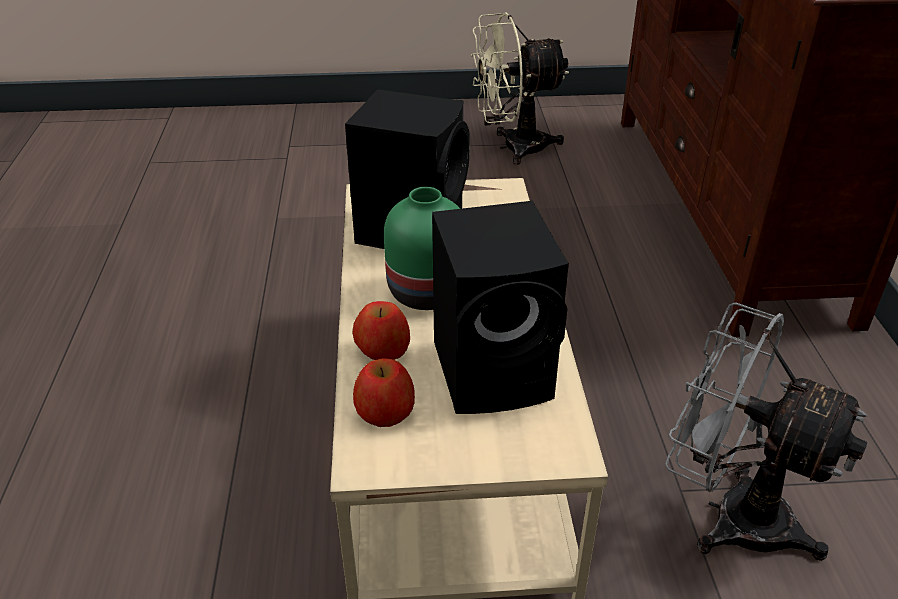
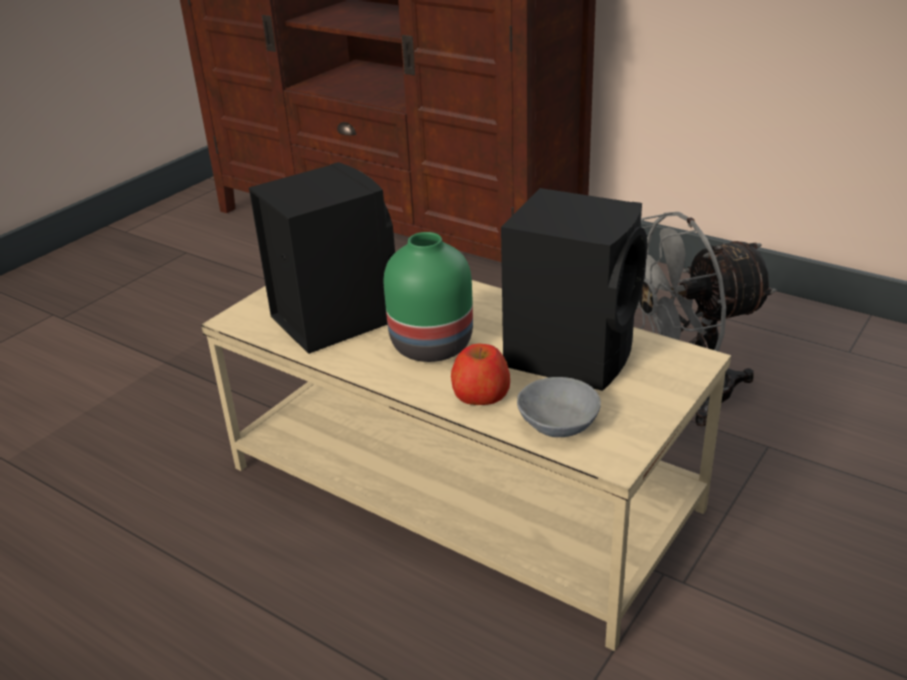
camera: 50 degrees left, 5 degrees down
apple [353,358,415,427] -> grey bowl [517,377,601,437]
beige fan [471,12,569,165] -> none

